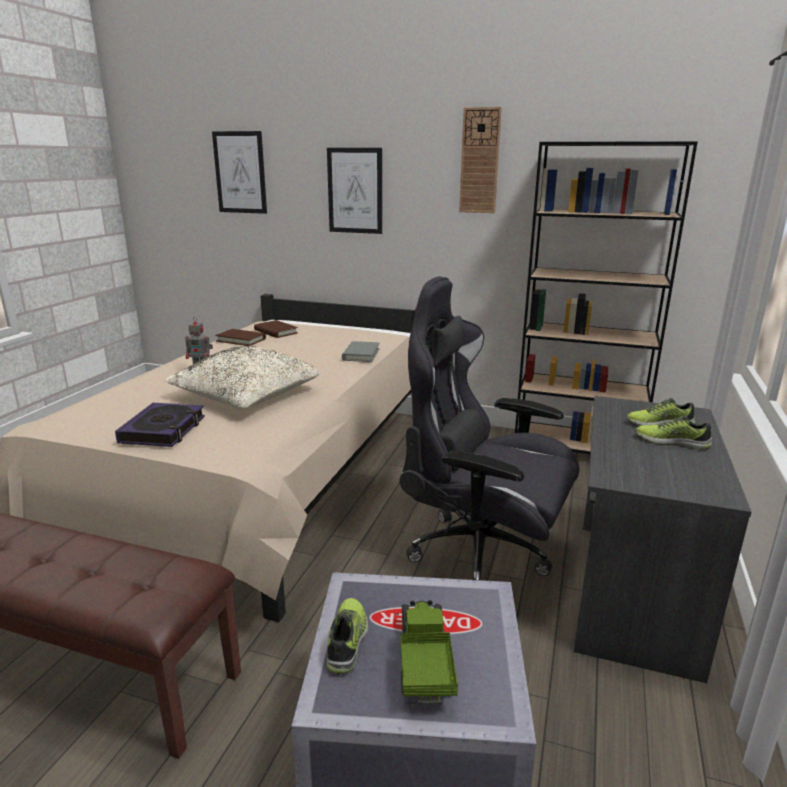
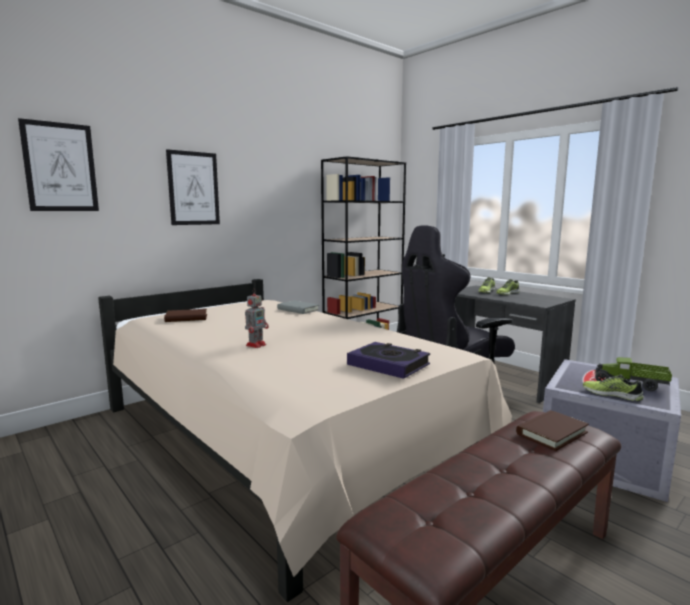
camera: 60 degrees left, 10 degrees down
beige pillow [165,346,319,409] -> none
brown book [215,329,266,346] -> brown book moved to [516,410,589,451]
wall clock [459,107,502,213] -> none

